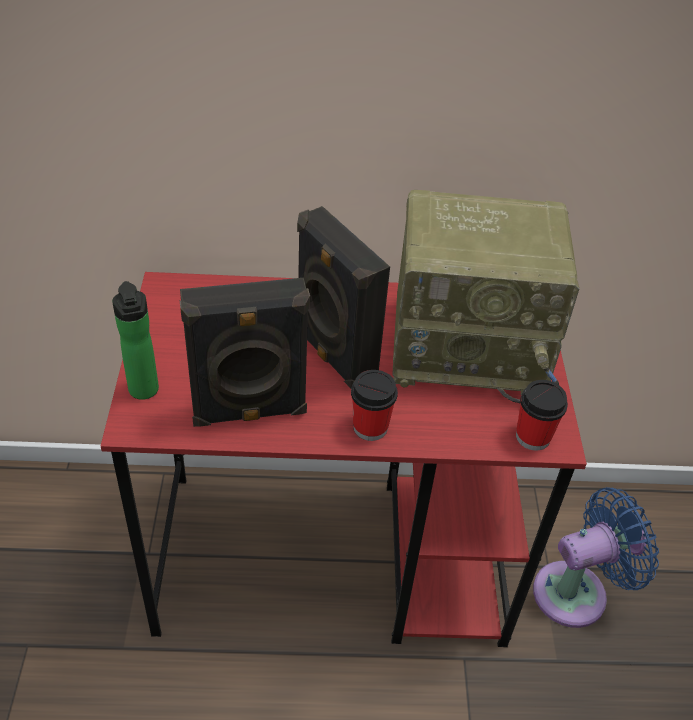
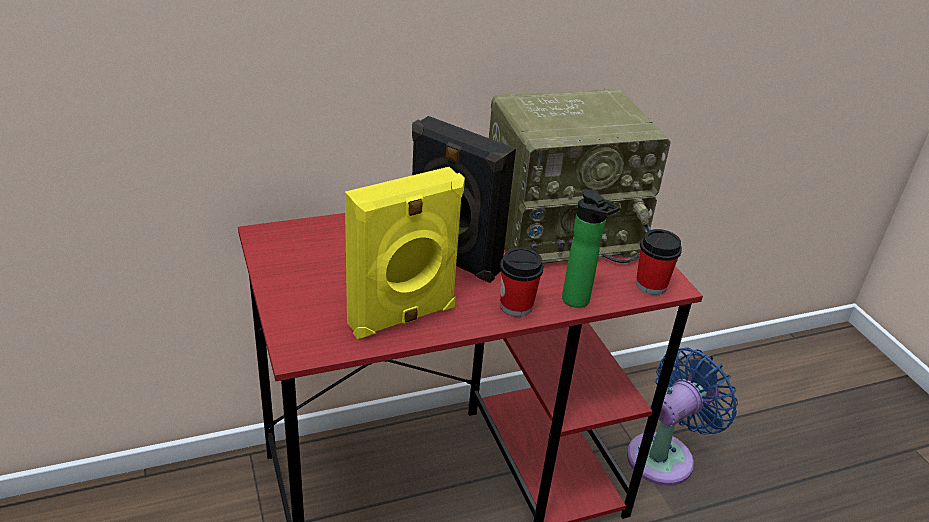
camera: 20 degrees left, 10 degrees down
bottle [112,281,159,400] -> bottle moved to [562,189,620,308]
black speaker [180,278,310,427] -> yellow speaker [345,167,465,340]

